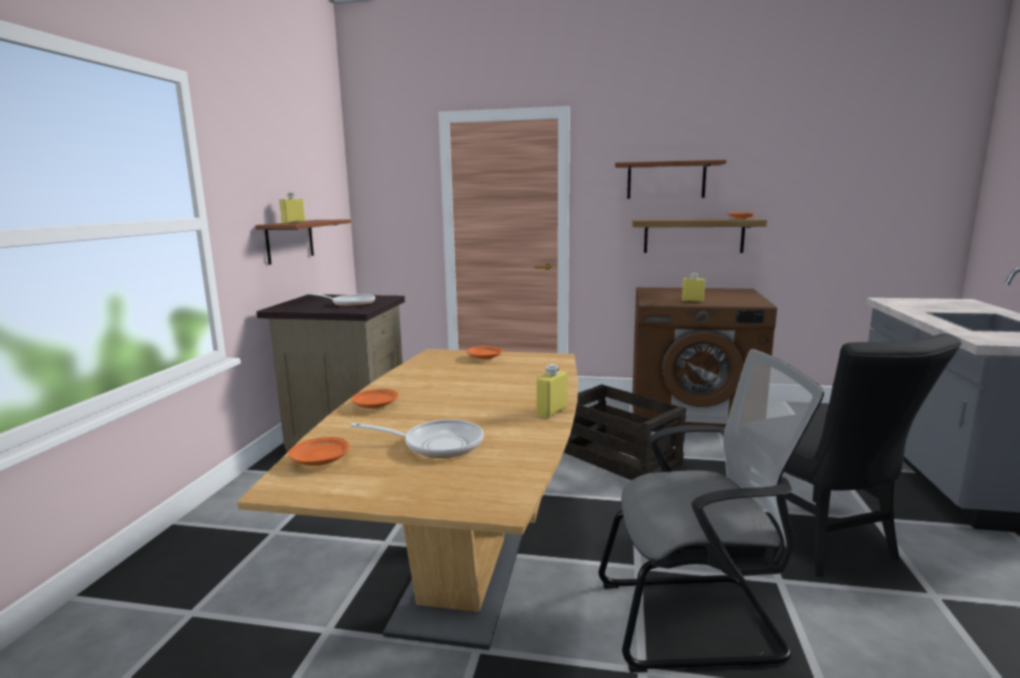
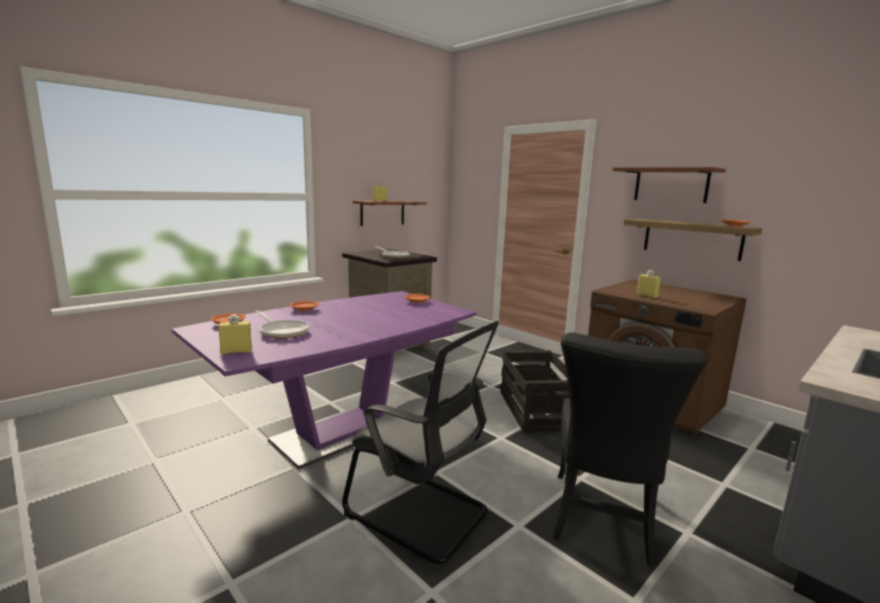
camera: 35 degrees right, 0 degrees up
brown dining table [237,349,578,650] -> purple dining table [172,291,477,469]
yellow bottle [536,364,567,418] -> yellow bottle moved to [218,315,252,355]

